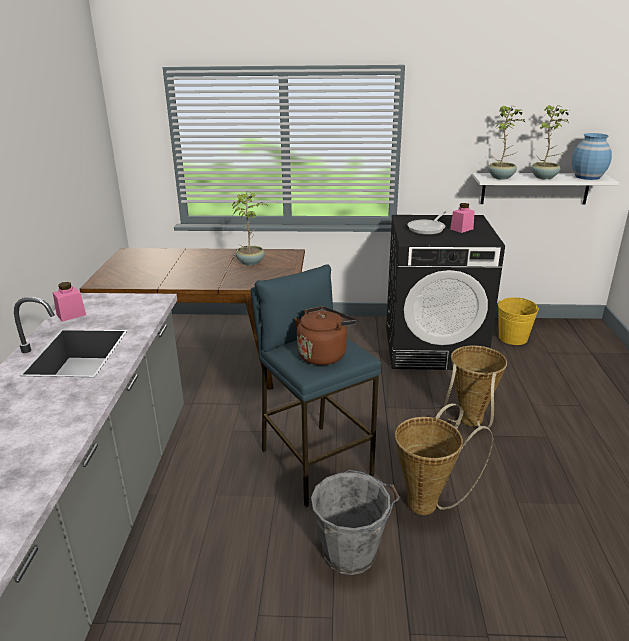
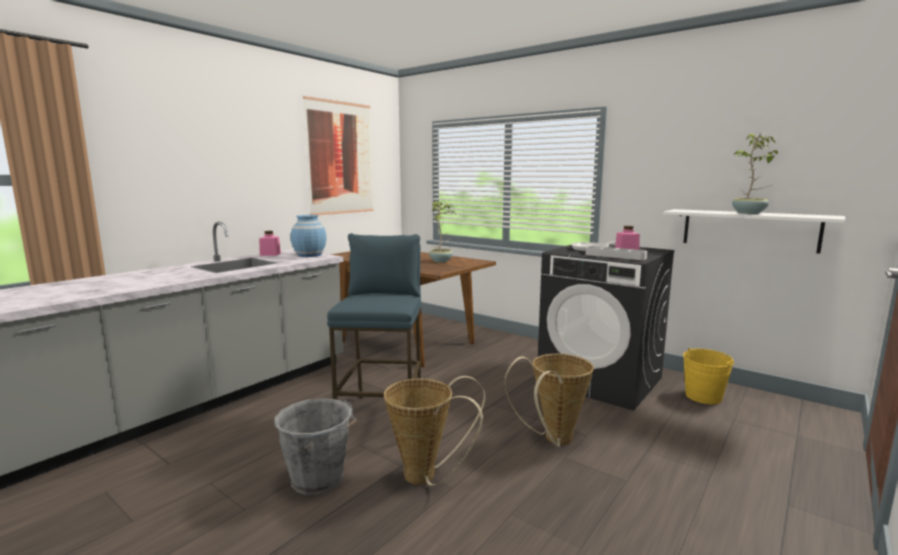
camera: 35 degrees right, 15 degrees down
brown kettle [295,306,356,365] -> none
potted plant [488,106,525,179] -> none
blue vase [572,133,612,180] -> blue vase moved to [291,215,327,257]
none -> picture [303,96,374,215]
none -> grey tray [586,246,647,260]

